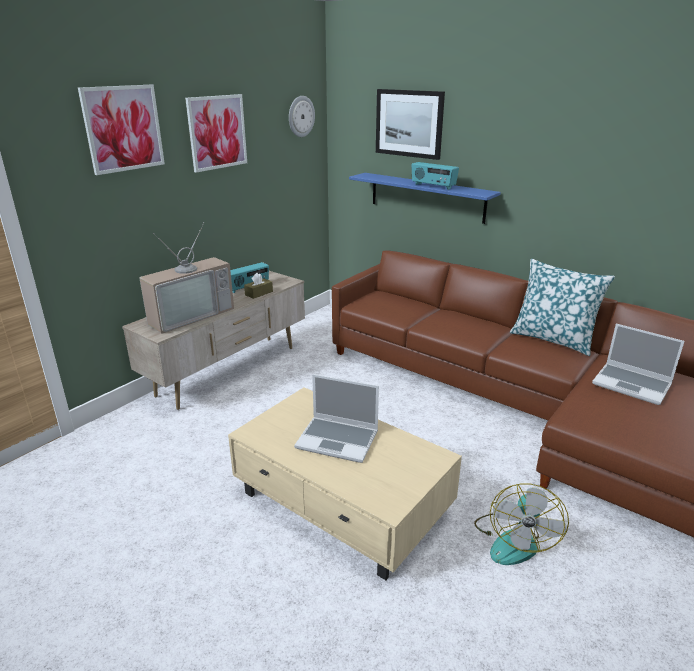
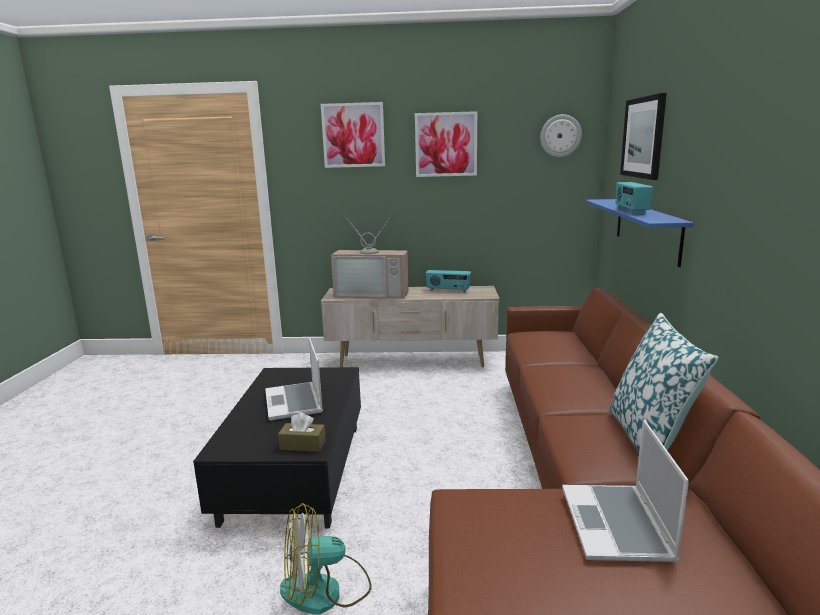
camera: 55 degrees right, 10 degrees down
beige coffee table [228,387,462,580] -> black coffee table [193,367,361,528]
brown tissue box [244,273,273,299] -> brown tissue box moved to [278,412,326,452]

